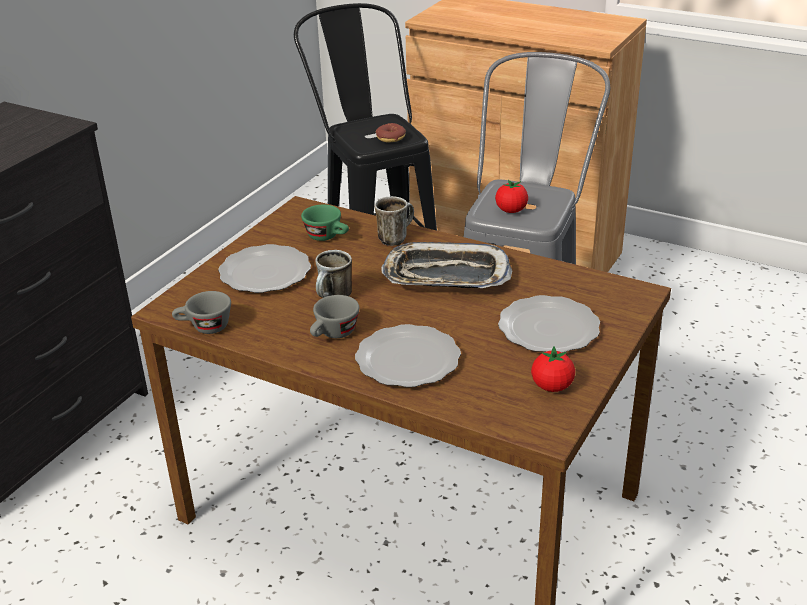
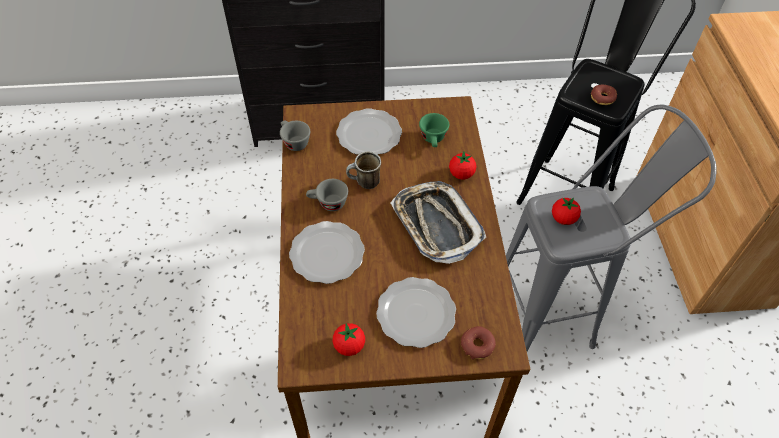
camera: 55 degrees right, 20 degrees up
mug [375,196,414,246] -> tomato [449,152,476,180]
none -> donut [461,326,496,360]

